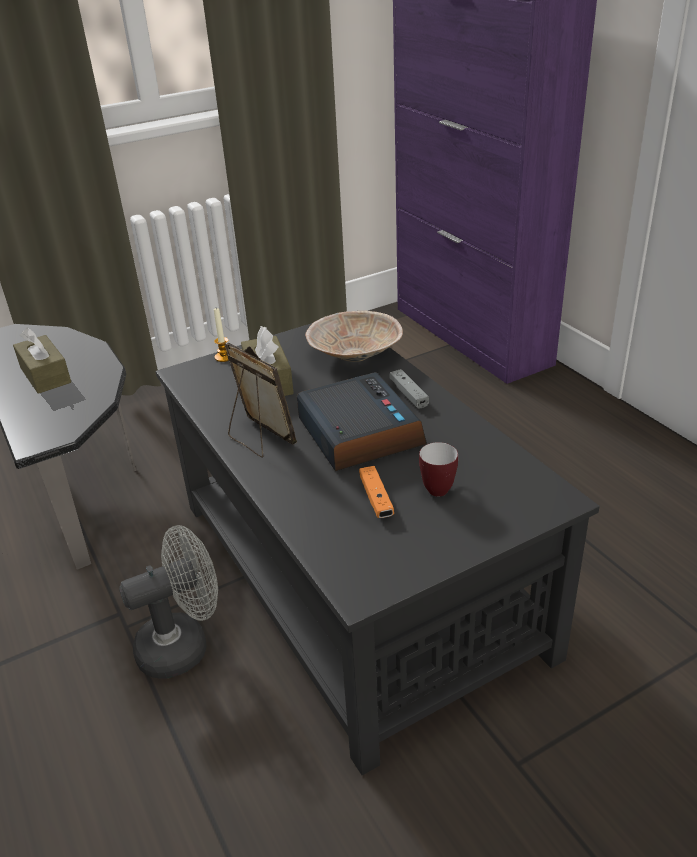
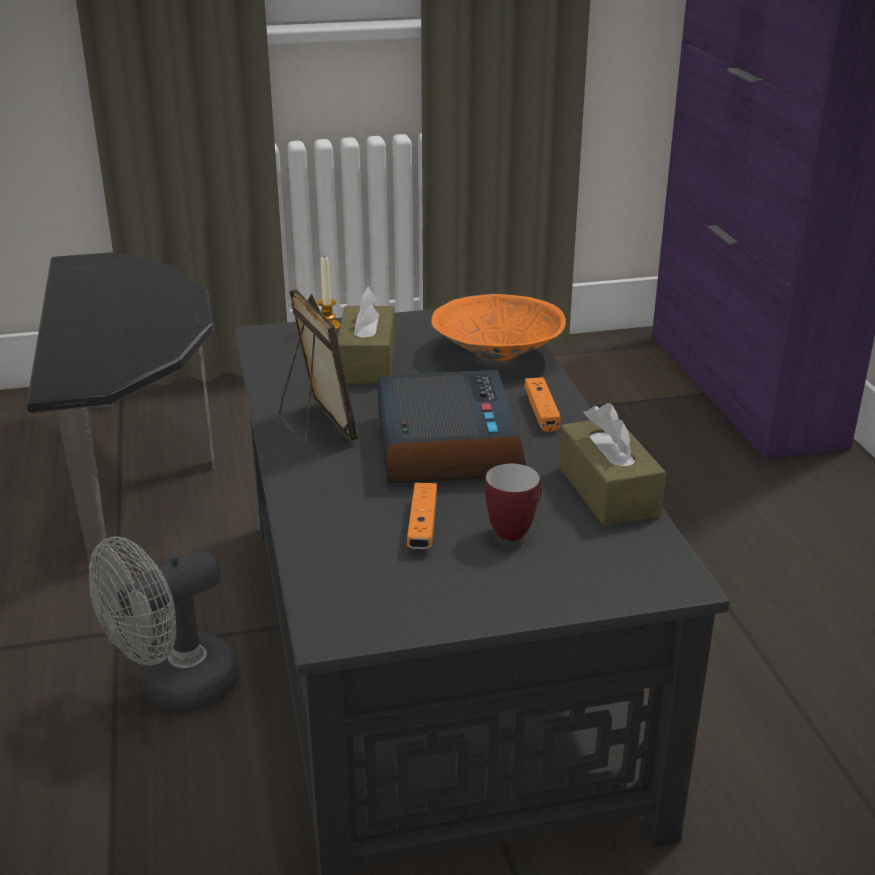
camera: 15 degrees right, 5 degrees down
brown tissue box [13,328,71,394] -> brown tissue box moved to [559,403,666,526]
grey fan [119,525,218,679] -> grey fan turned 150 degrees clockwise [89,537,239,712]
beige bowl [305,311,403,362] -> orange bowl [431,294,566,361]
grey game controller [390,369,429,409] -> orange game controller [525,377,561,432]

